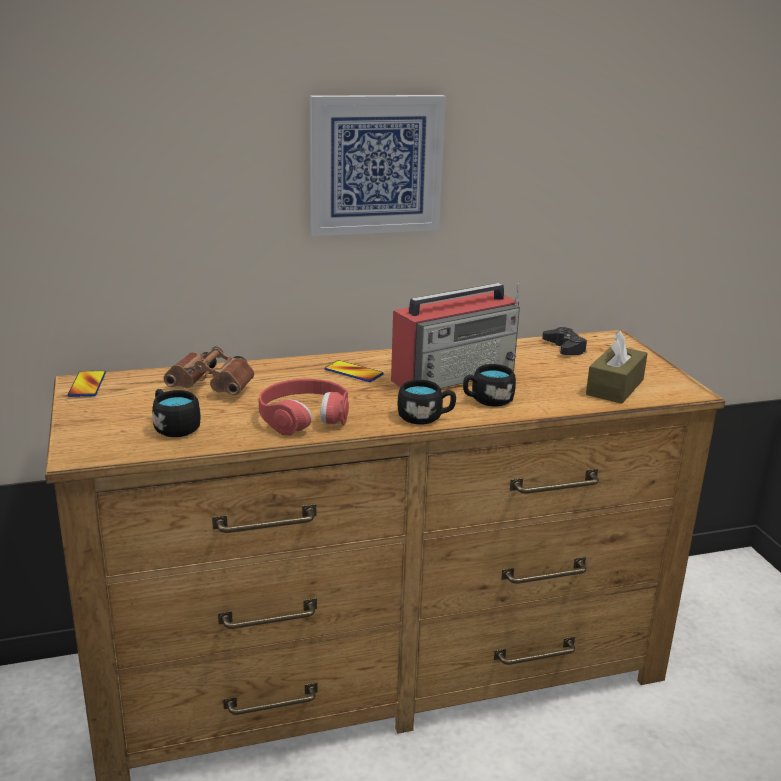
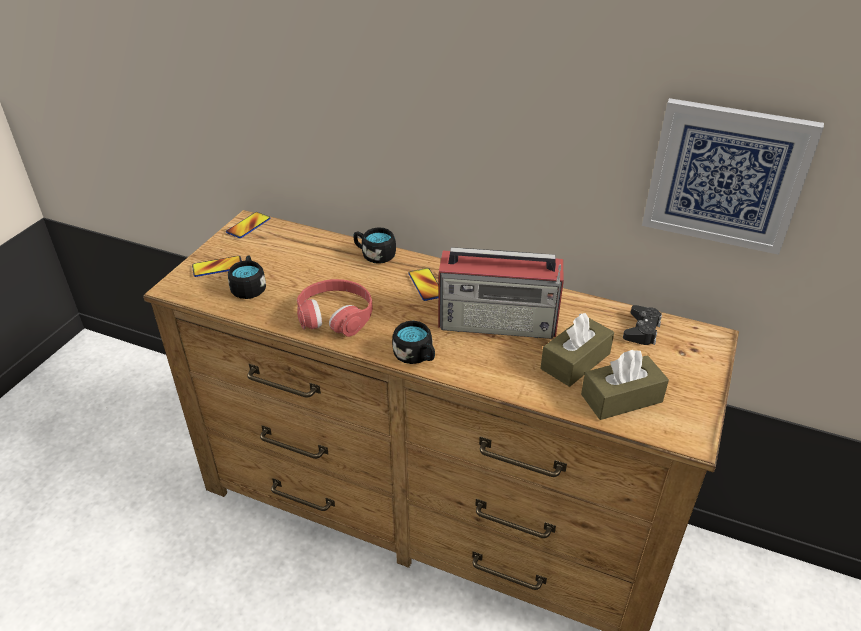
camera: 40 degrees right, 15 degrees up
brown binoculars [164,346,254,395] -> none
picture [310,95,446,236] -> picture moved to [642,98,824,255]
black mug [463,364,516,407] -> black mug moved to [353,227,396,264]
none -> phone [192,256,242,277]
none -> brown tissue box [540,313,614,387]

